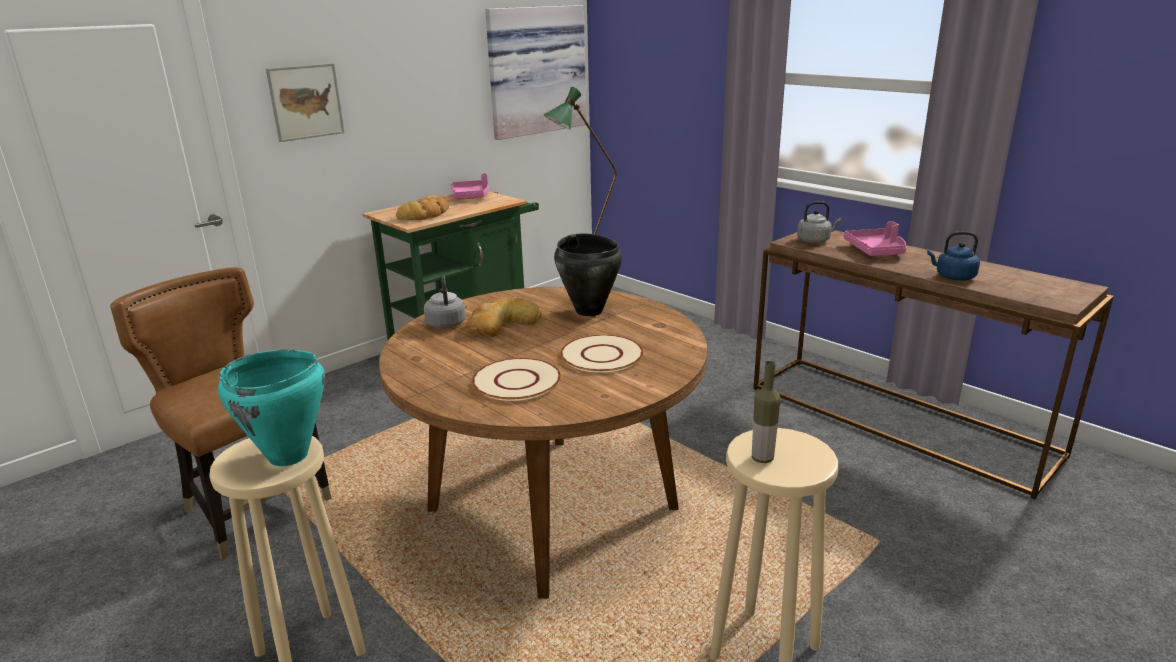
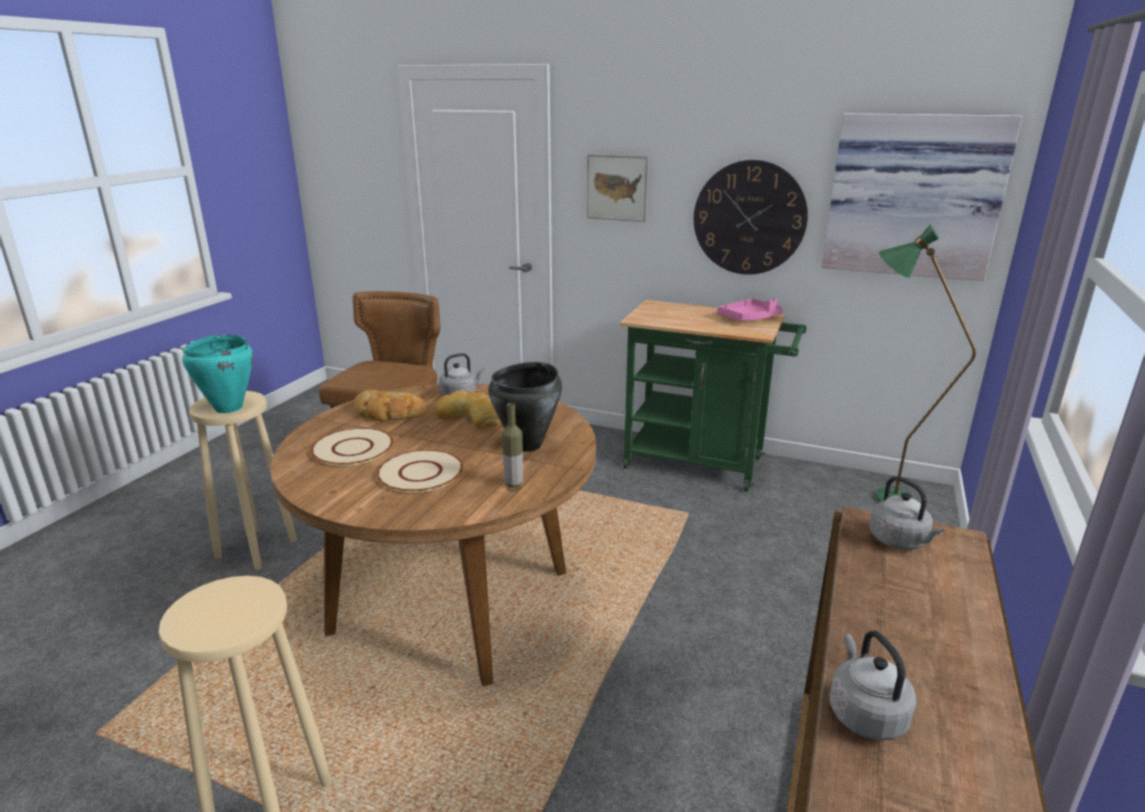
camera: 65 degrees right, 0 degrees up
bread [396,195,449,220] -> bread moved to [354,390,426,421]
bottle [752,361,780,463] -> bottle moved to [502,403,523,487]
pink tray [844,221,907,256] -> none
blue kettle [927,232,980,281] -> grey kettle [829,631,917,740]
none -> wall clock [694,160,808,275]

